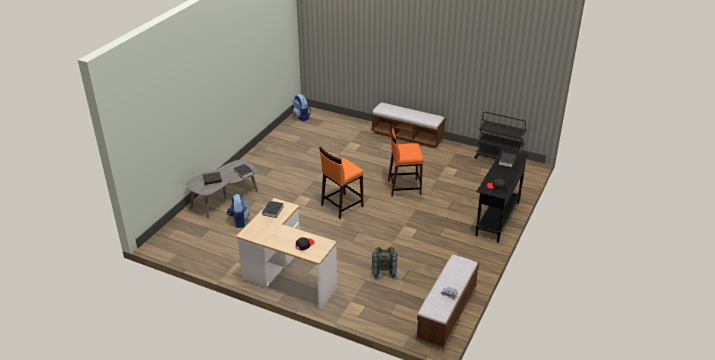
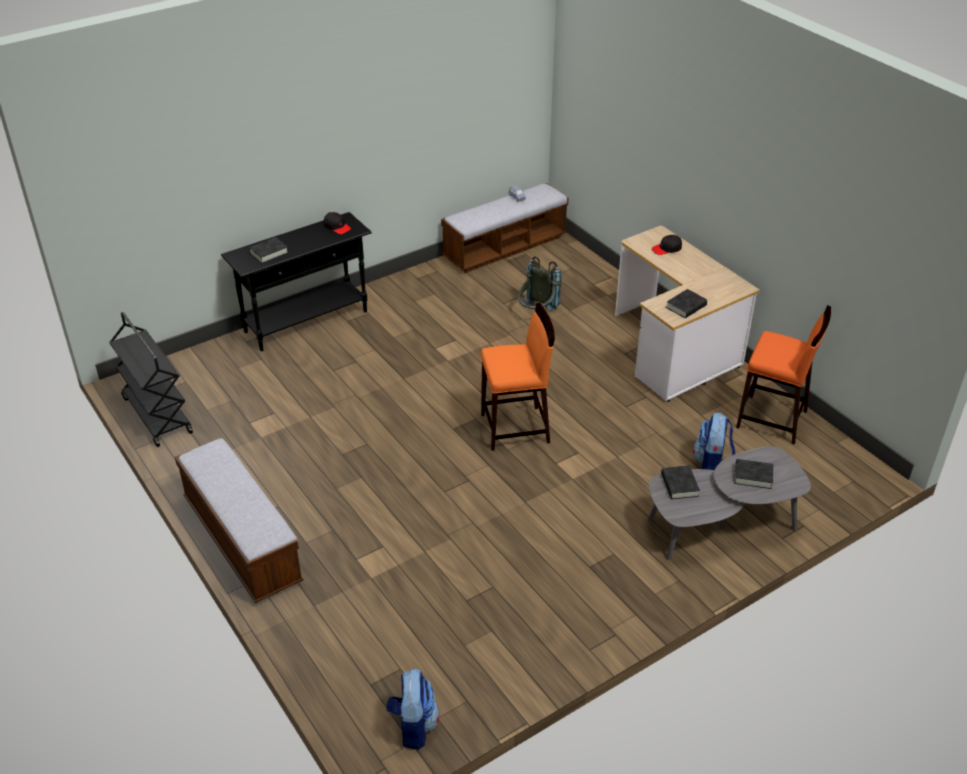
camera: 150 degrees left, 5 degrees up
orange stool [388,124,423,197] -> orange stool moved to [736,305,831,445]

